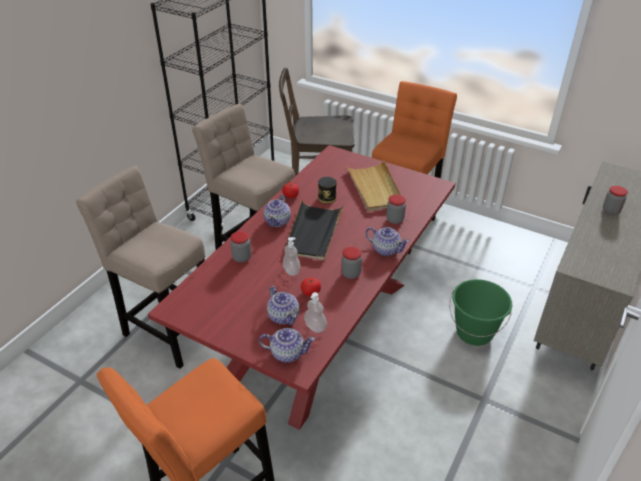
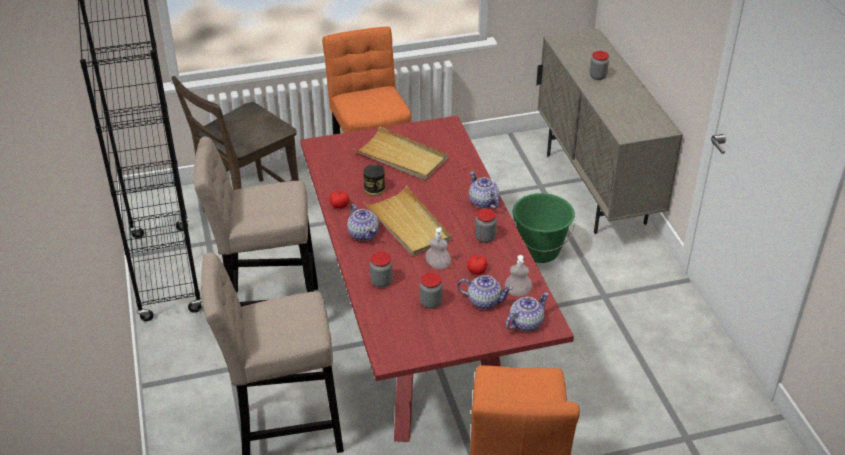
camera: 45 degrees left, 0 degrees up
black tray [284,200,344,260] -> beige tray [364,186,451,256]
teapot [365,227,410,256] -> teapot turned 105 degrees counterclockwise [469,172,499,209]
jar [387,194,406,224] -> jar moved to [420,272,443,309]

